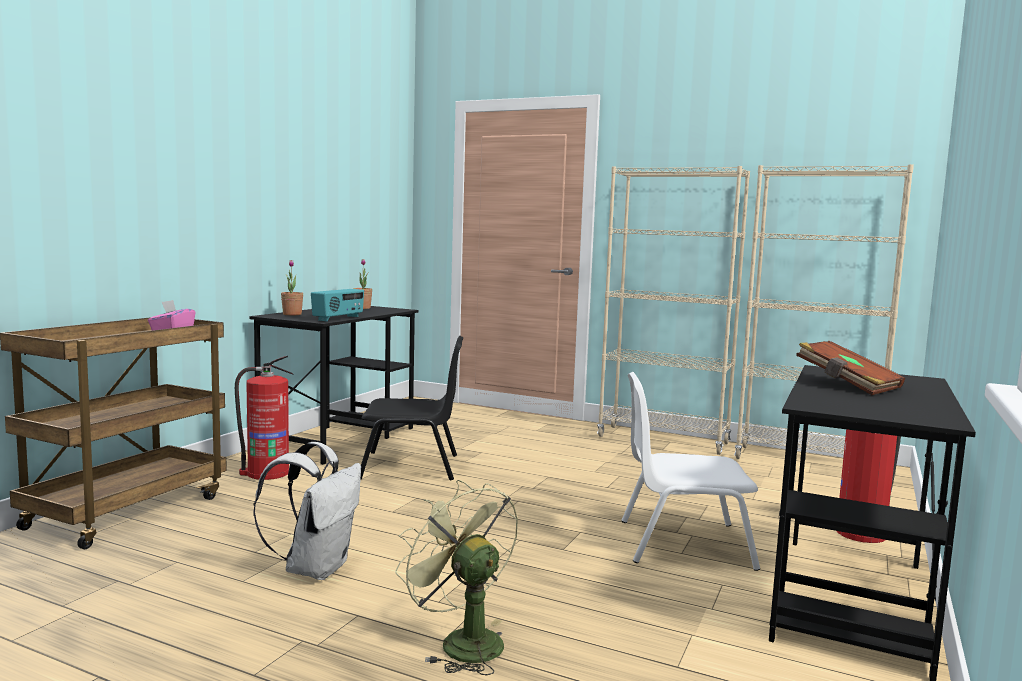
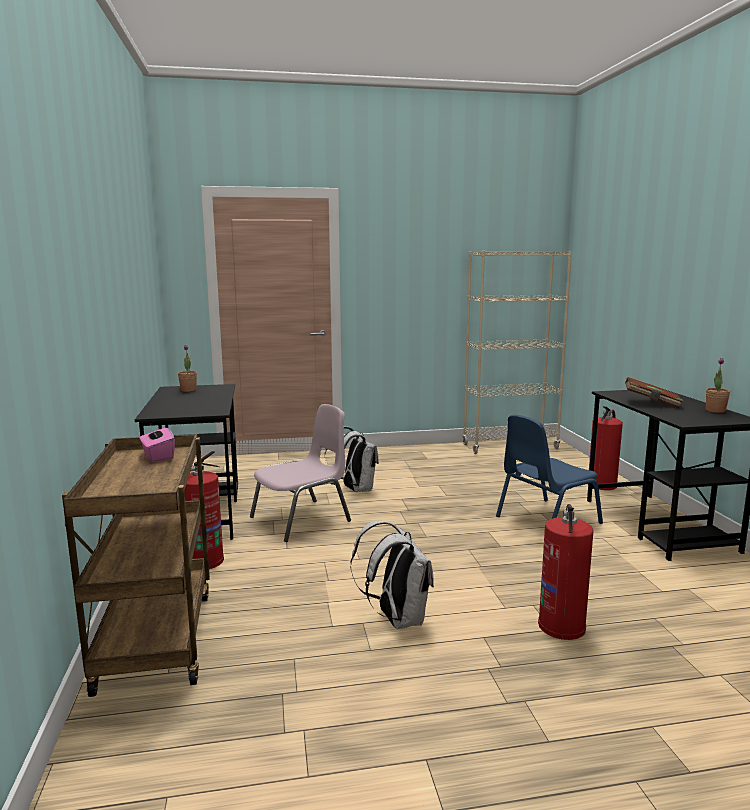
camera: 35 degrees left, 5 degrees up
potted plant [281,260,303,315] -> potted plant moved to [706,358,730,413]
radio [311,289,364,321] -> none
black chair [361,336,463,480] -> pink chair [250,404,351,542]
green fan [395,480,518,675] -> fire extinguisher [538,504,594,640]
beige bookcase [597,166,750,455] -> none
white chair [621,372,760,571] -> blue chair [496,415,603,524]
none -> white backpack [325,426,379,492]

